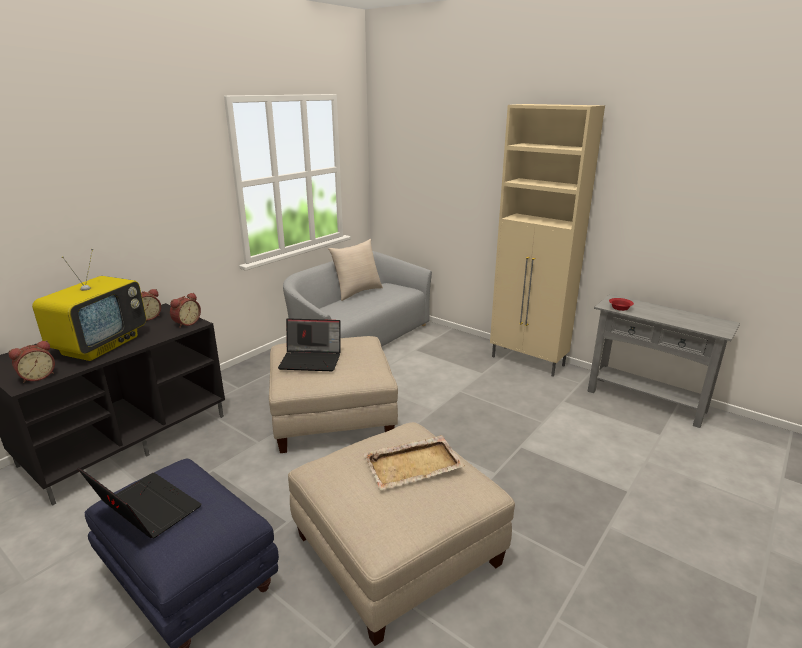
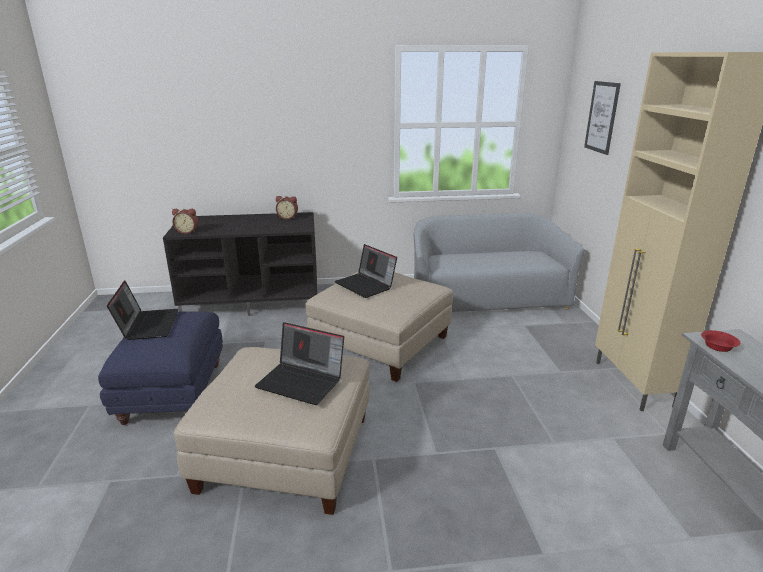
camera: 45 degrees right, 0 degrees up
television [32,248,146,361] -> none
alarm clock [170,292,201,328] -> none
beige pillow [328,239,383,301] -> none
beige tray [364,435,465,490] -> laptop [255,322,344,405]
none -> picture [584,81,621,155]

